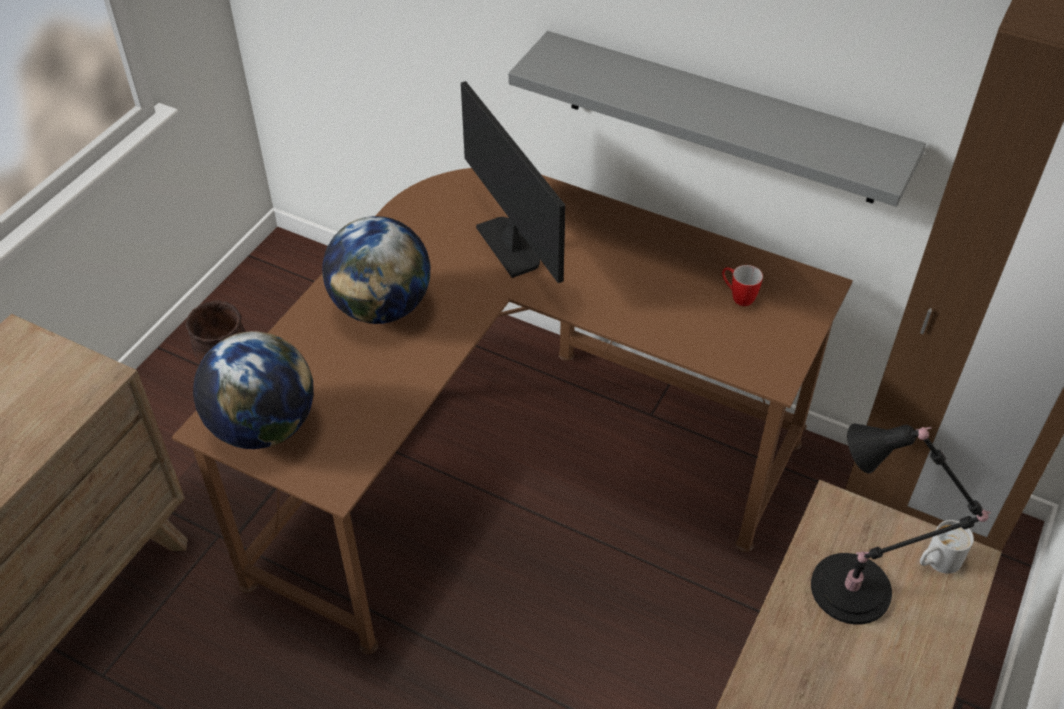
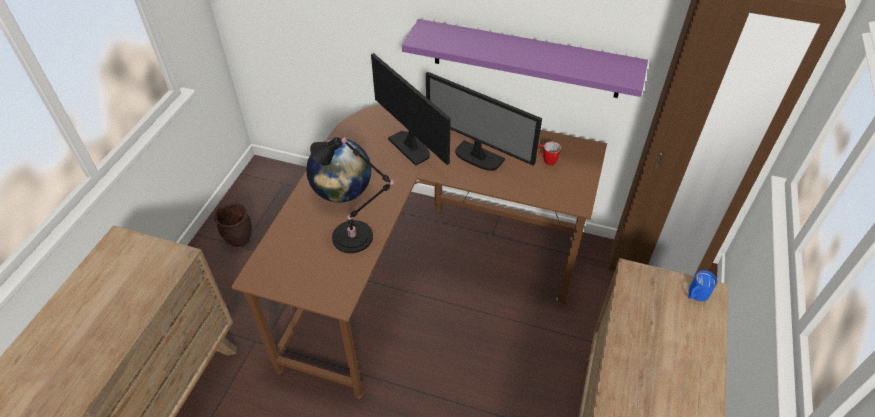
camera: 10 degrees left, 0 degrees up
globe [193,331,314,449] -> none
grey shelf [508,31,926,207] -> purple shelf [402,19,648,98]
black table lamp [811,423,991,625] -> black table lamp moved to [310,136,396,253]
white mug [920,520,974,574] -> blue mug [688,270,717,301]
none -> monitor [426,72,542,171]

